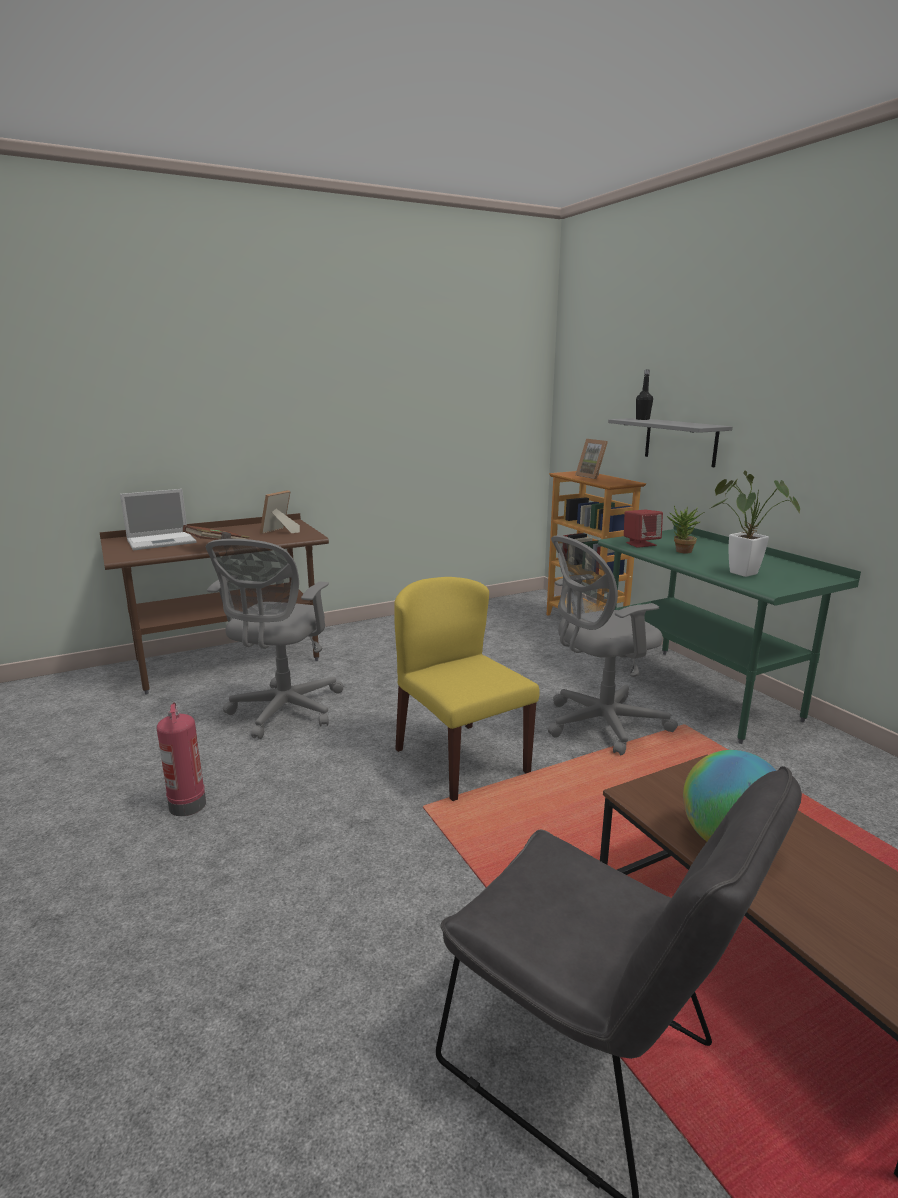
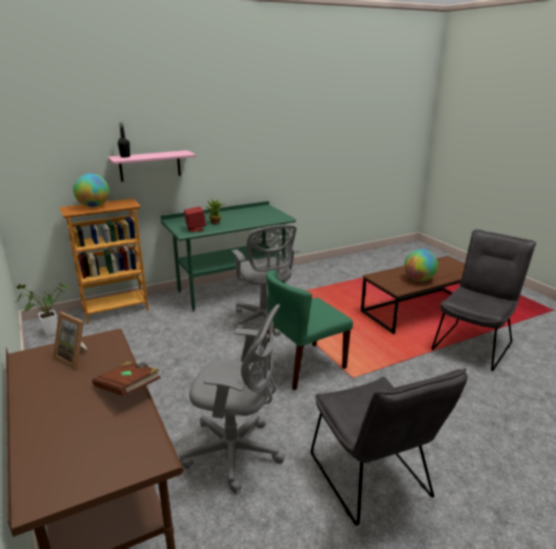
camera: 90 degrees left, 5 degrees up
laptop [120,489,197,550] -> none
fire extinguisher [157,702,206,816] -> grey chair [311,368,467,526]
yellow chair [394,577,540,801] -> green chair [266,270,353,390]
picture frame [575,439,608,479] -> globe [73,173,109,208]
grey shelf [608,418,733,467] -> pink shelf [108,150,196,182]
potted plant [711,471,800,577] -> potted plant moved to [16,283,69,336]

